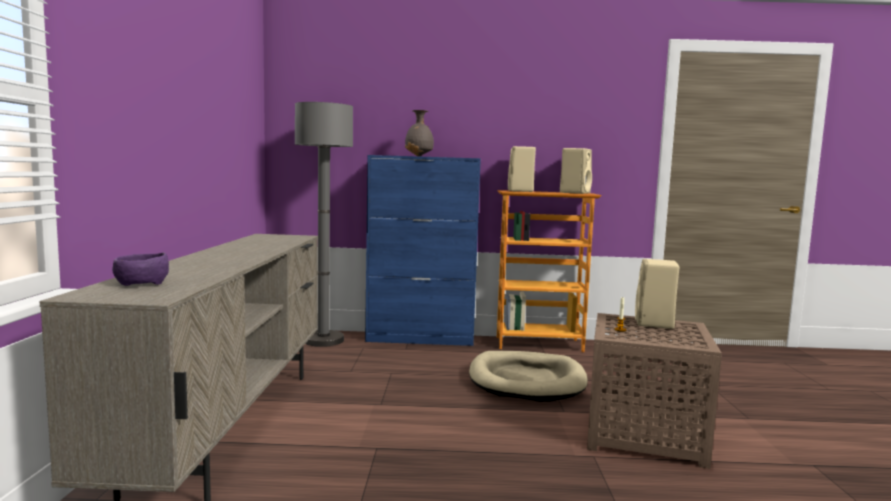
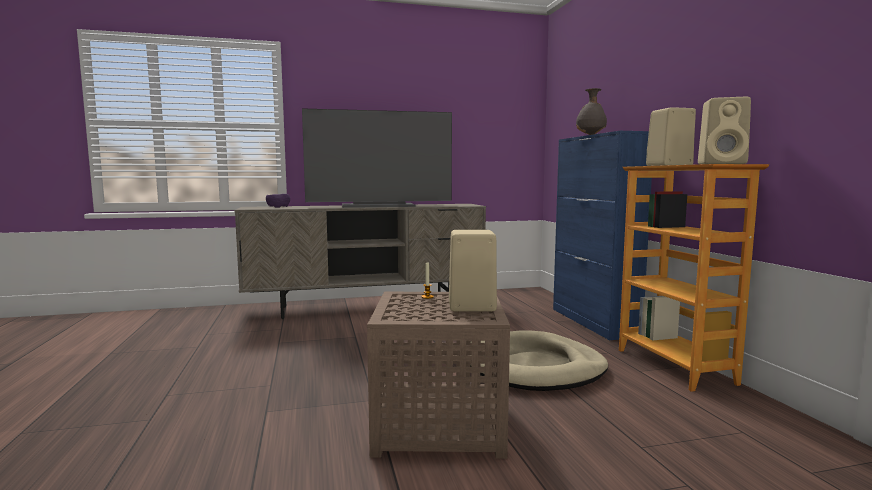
camera: 75 degrees right, 0 degrees up
grey floor lamp [295,102,353,347] -> none
none -> television [302,109,452,208]

